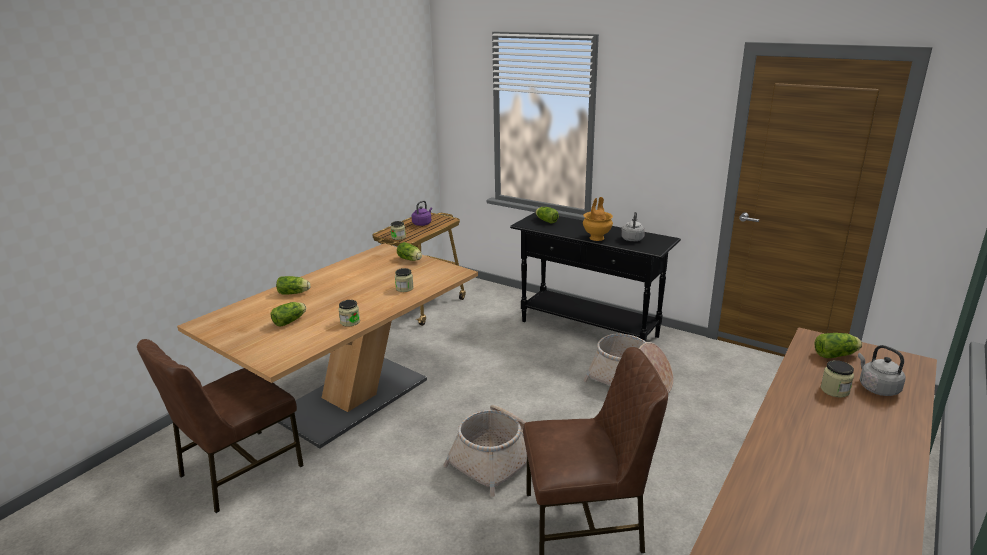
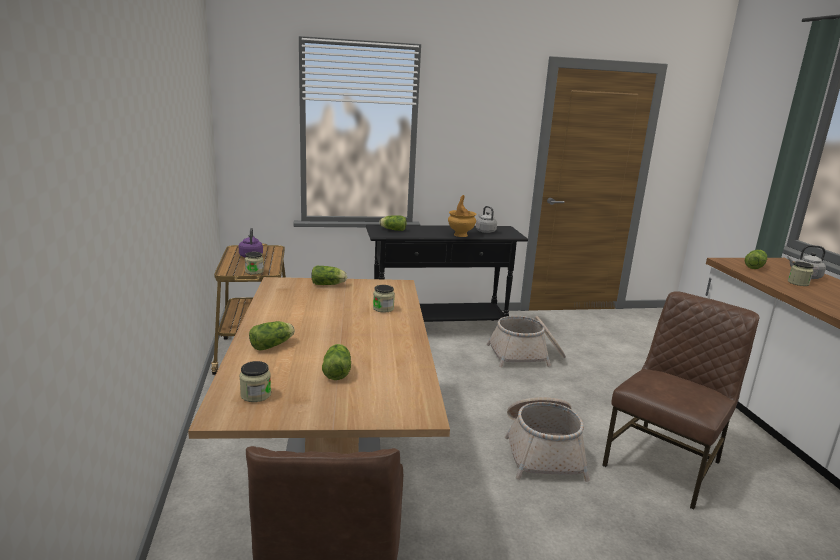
camera: 45 degrees left, 5 degrees down
jar [338,300,360,327] -> jar moved to [239,361,271,402]

